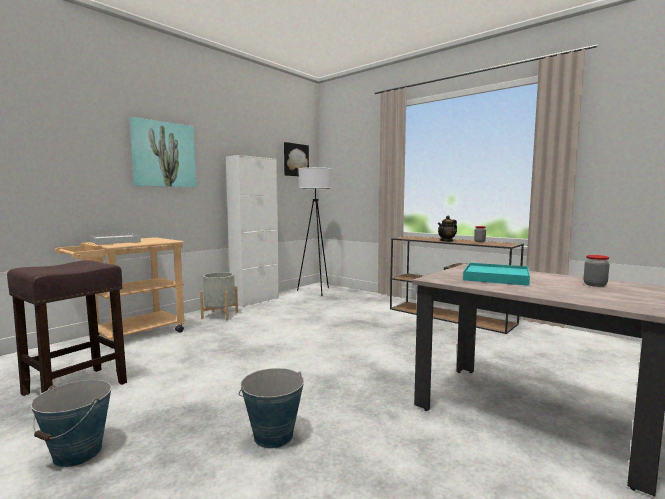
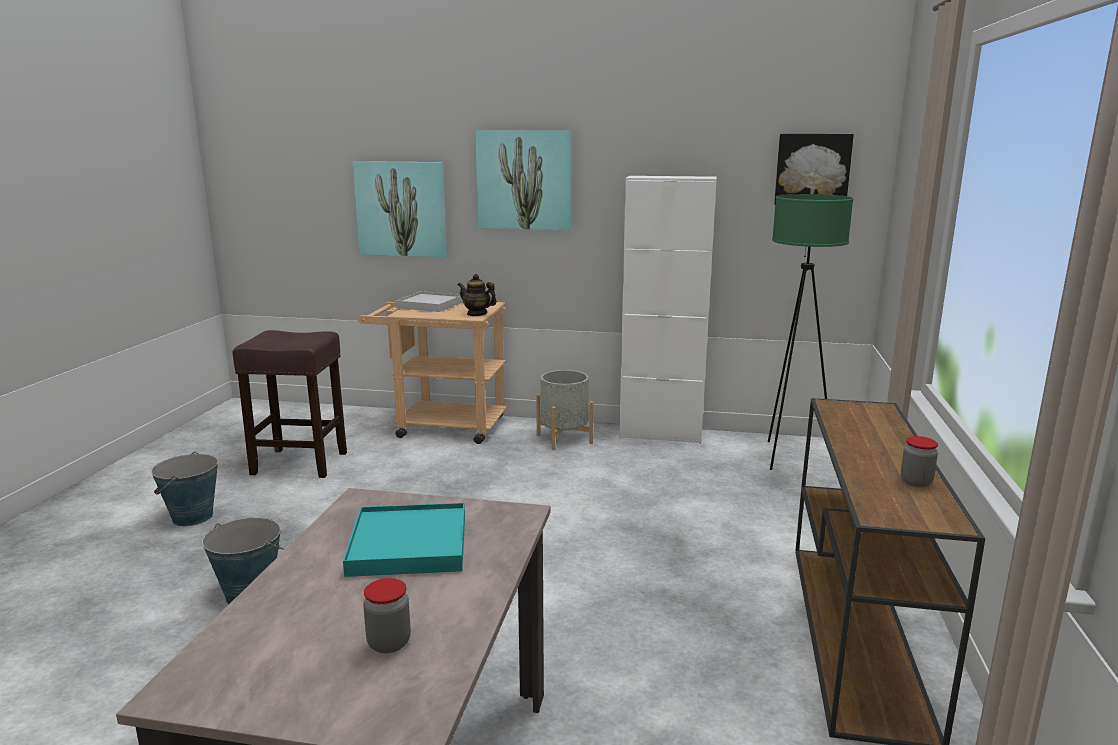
camera: 60 degrees right, 10 degrees up
white floor lamp [297,167,332,296] -> green floor lamp [768,194,854,470]
teapot [438,215,457,242] -> teapot moved to [458,274,497,316]
none -> picture [353,161,447,257]

